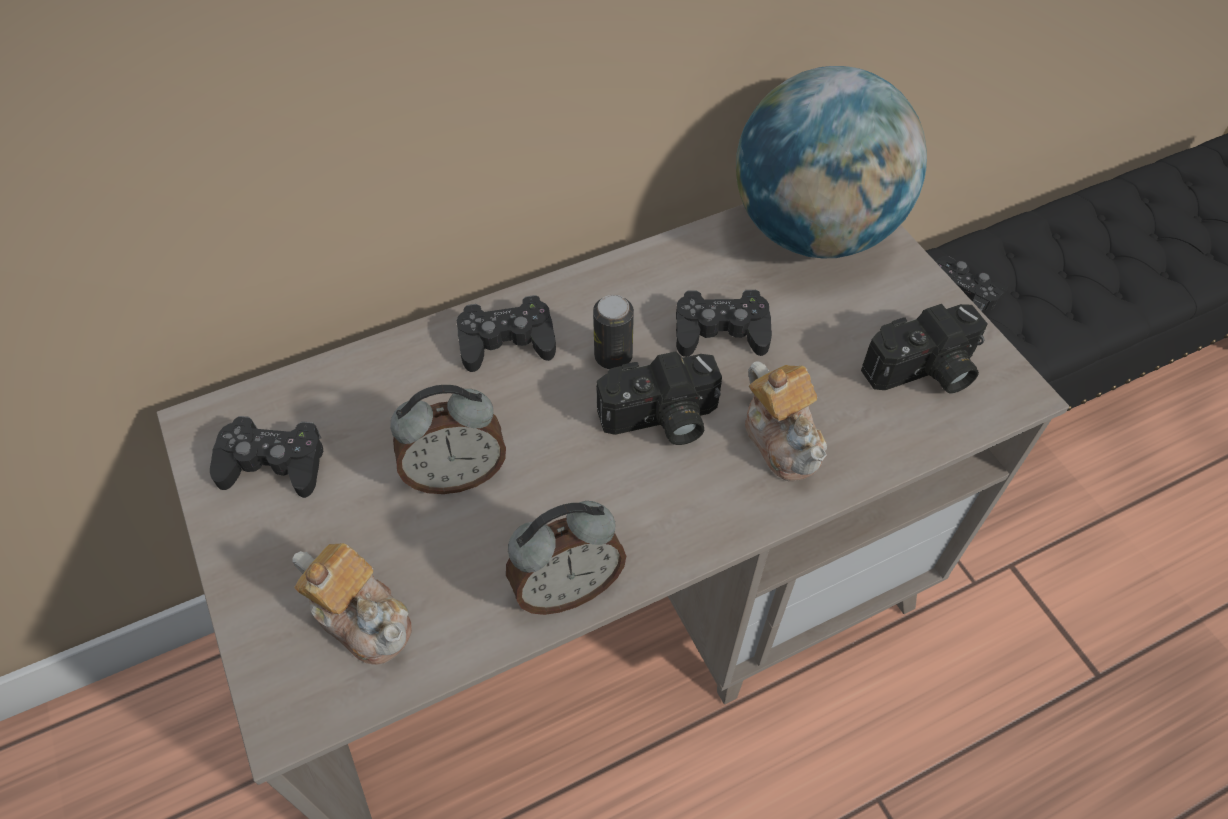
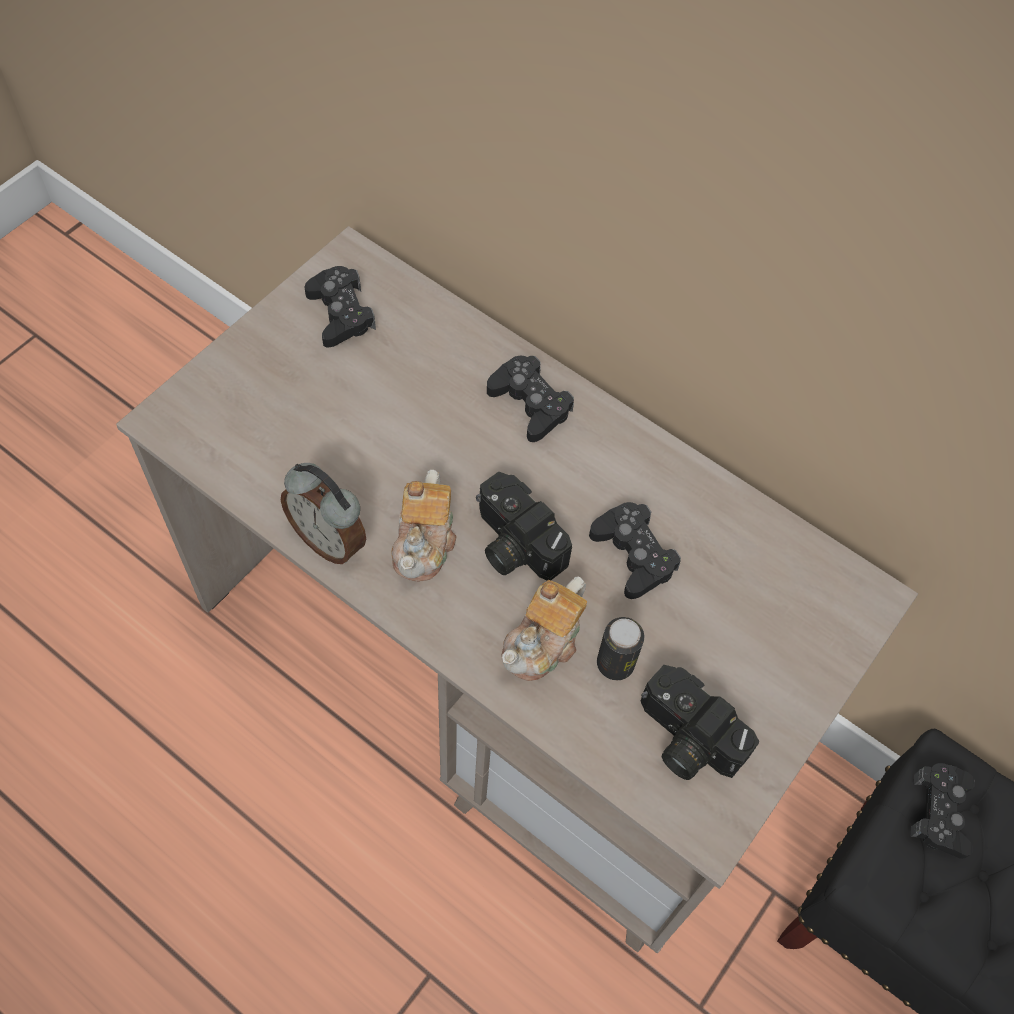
camera: 60 degrees right, 5 degrees up
teapot [292,543,412,665] -> teapot moved to [391,470,457,582]
alarm clock [390,385,506,494] -> none
can [593,295,634,369] -> can moved to [597,617,644,680]
globe [736,66,927,258] -> none

